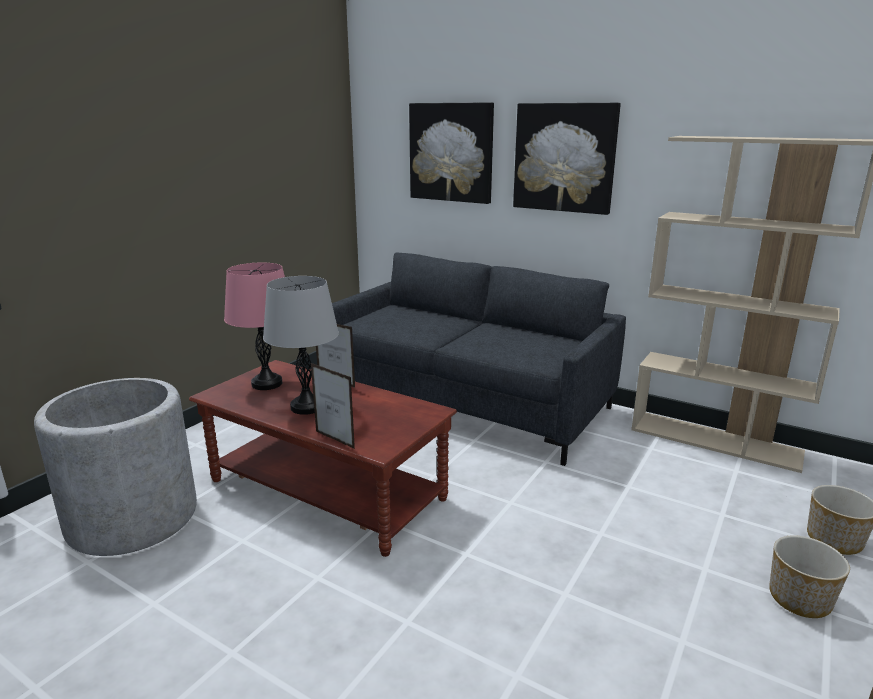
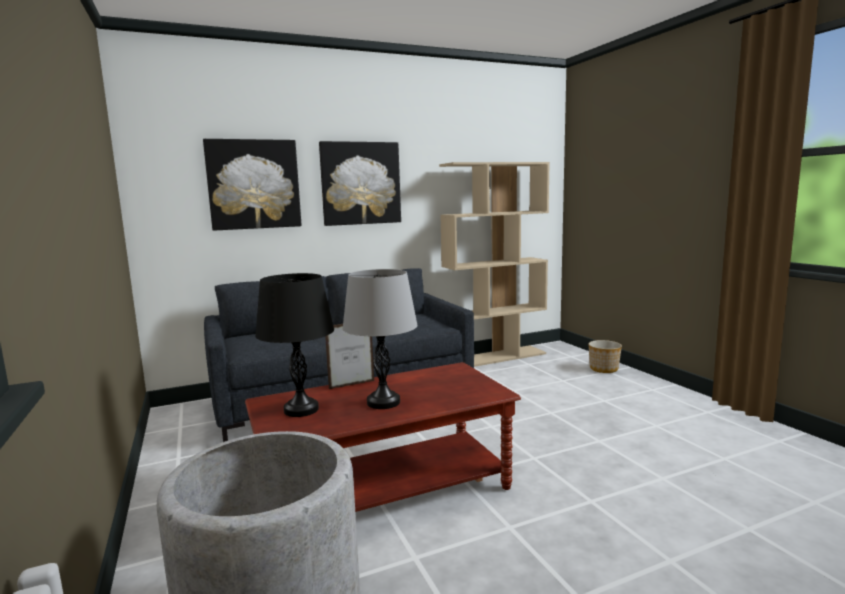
camera: 55 degrees left, 10 degrees down
pink table lamp [224,262,285,390] -> black table lamp [255,273,334,417]
picture frame [311,363,355,449] -> none
planter [769,535,850,618] -> none

